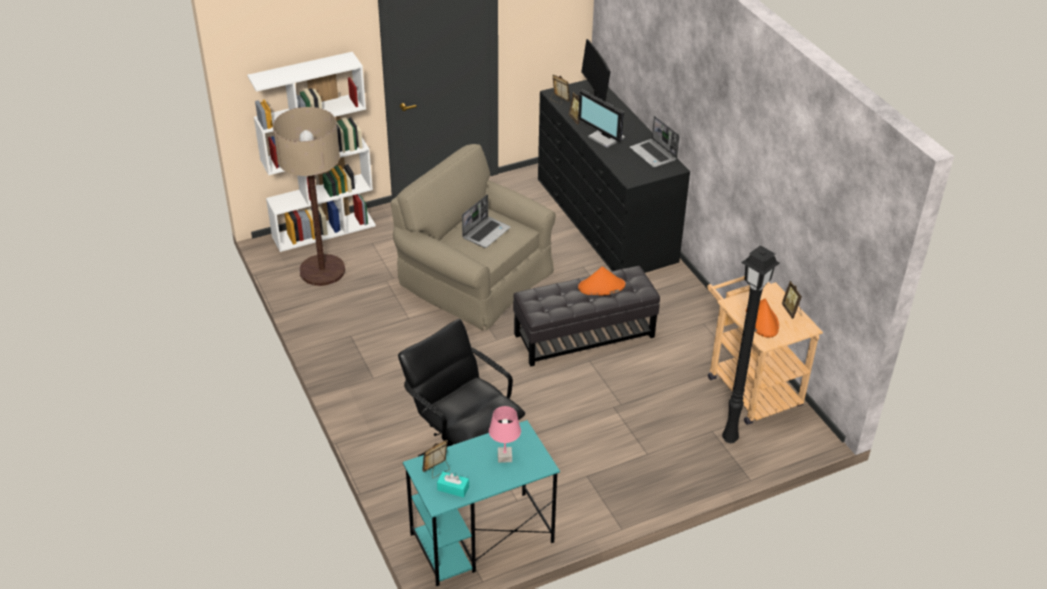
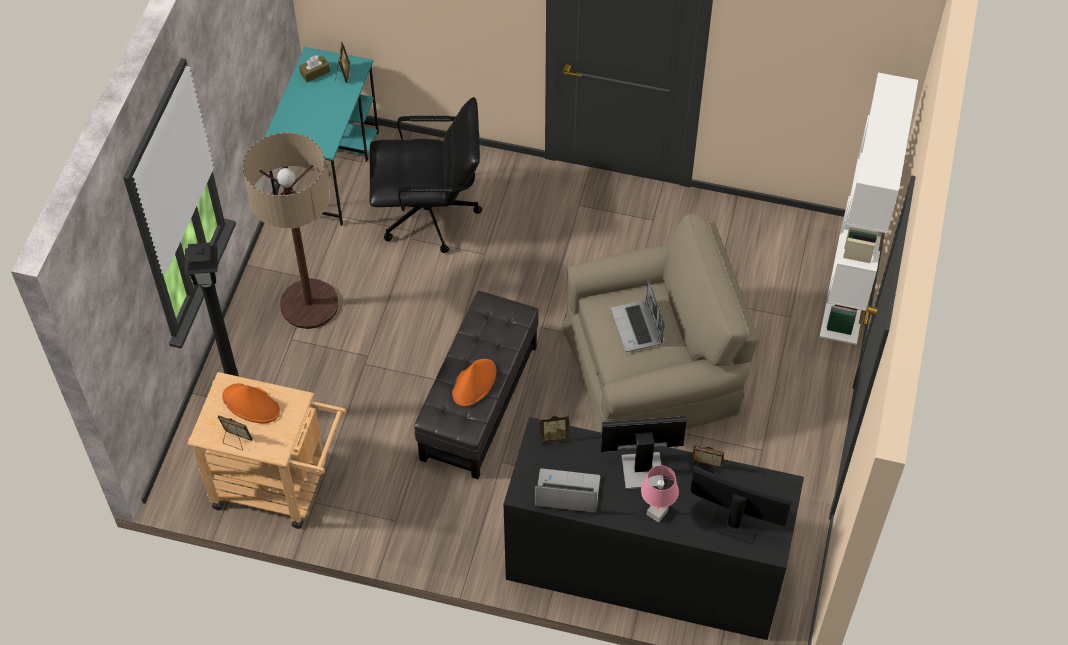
camera: 130 degrees right, 15 degrees up
floor lamp [273,107,345,286] -> floor lamp moved to [243,132,339,329]
turquoise tissue box [437,472,469,498] -> brown tissue box [299,55,330,82]
pink table lamp [489,406,521,463] -> pink table lamp moved to [641,465,679,522]
picture frame [550,74,570,105] -> picture frame moved to [539,415,570,444]

